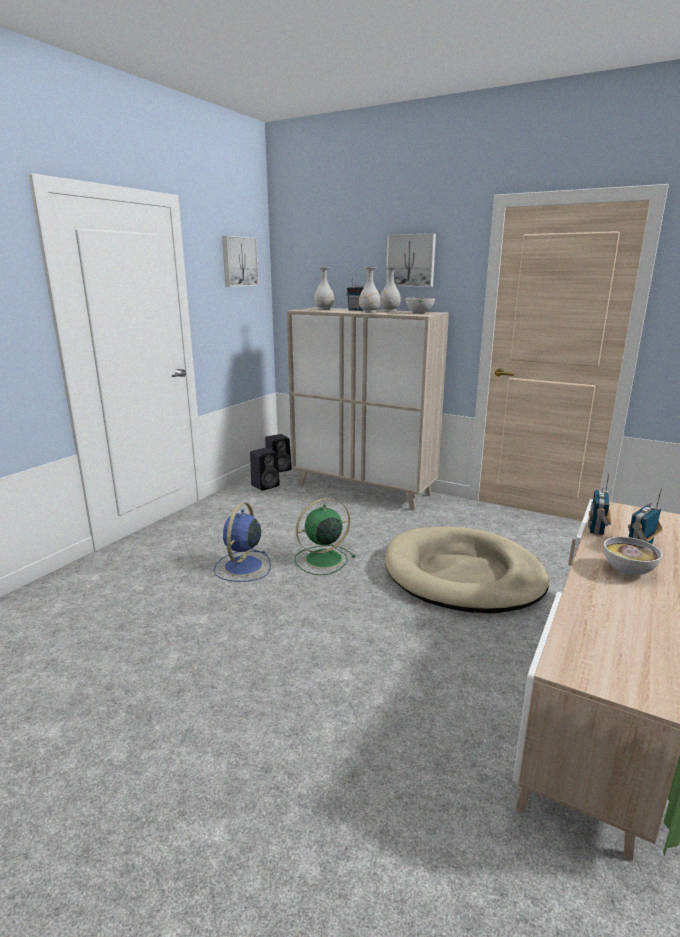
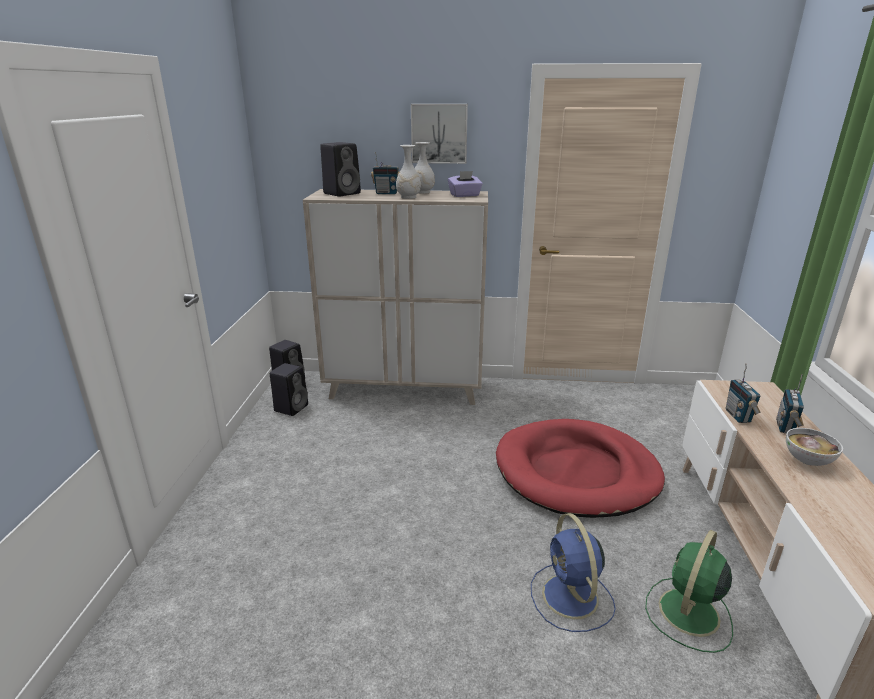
camera: 25 degrees left, 5 degrees up
blue fan [213,502,271,582] -> blue fan moved to [531,513,616,632]
picture [222,236,259,287] -> none
green fan [294,498,355,575] -> green fan moved to [645,530,733,653]
white vase [314,267,334,310] -> black speaker [320,142,361,197]
beige dog bed [385,527,549,613] -> red dog bed [496,419,665,518]
bowl [406,298,435,314] -> purple tissue box [448,171,483,197]

